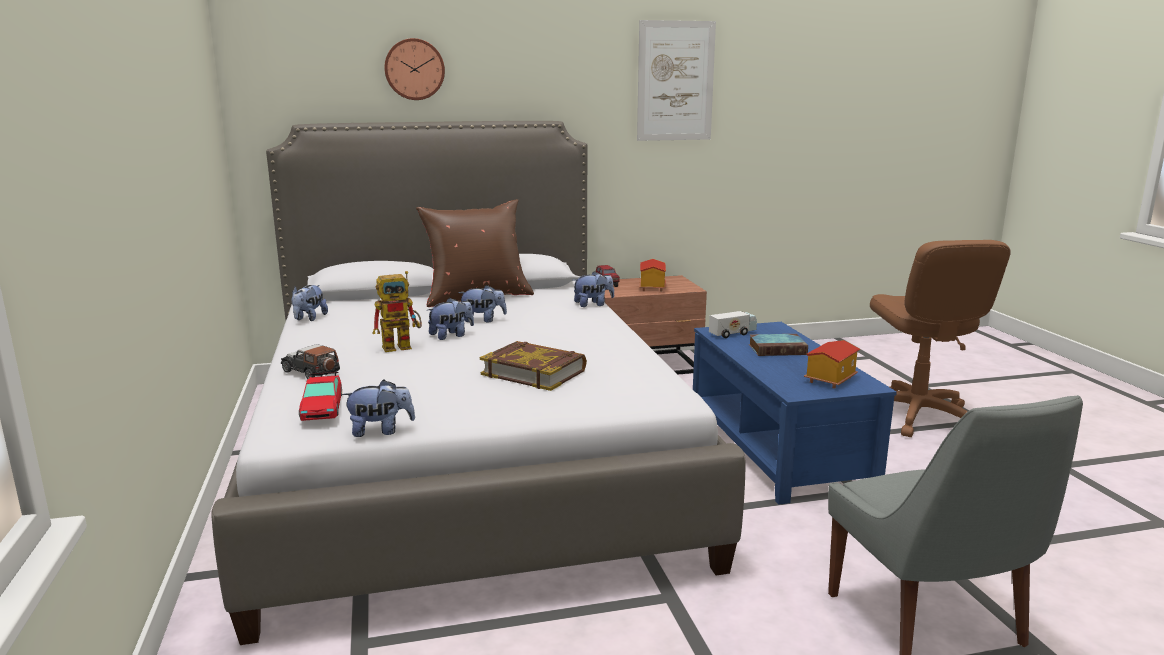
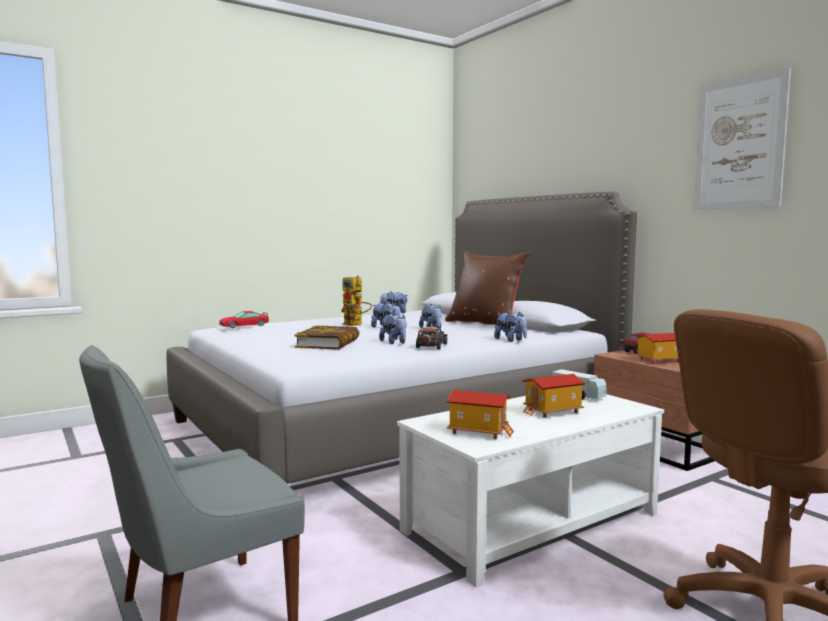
camera: 70 degrees right, 10 degrees down
toy car [281,344,340,379] -> toy car moved to [416,327,448,349]
plush toy [342,379,415,437] -> plush toy moved to [379,314,407,344]
wall clock [384,38,445,100] -> none
blue coffee table [693,322,897,505] -> white coffee table [397,394,664,587]
book [749,334,808,356] -> toy house [522,374,585,418]

